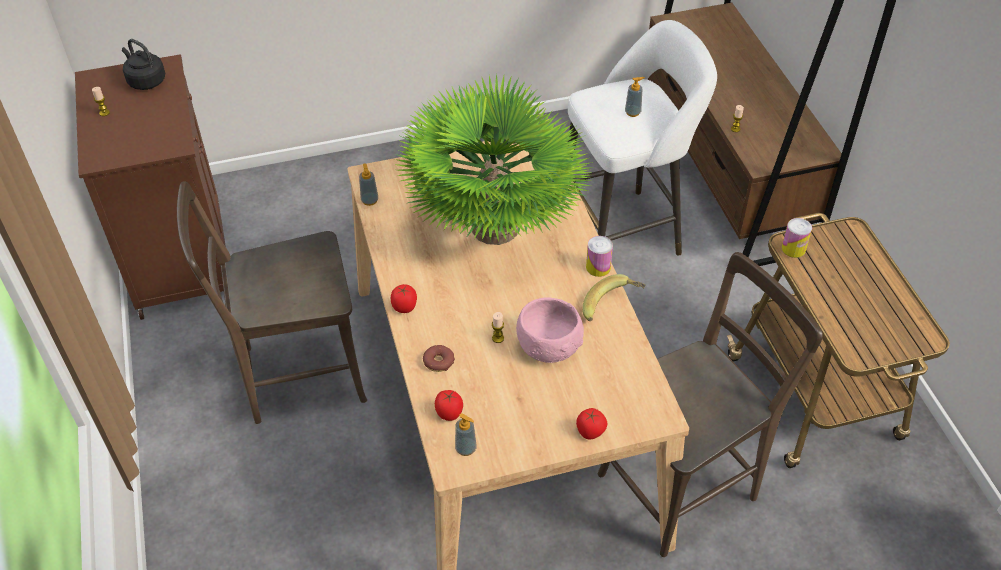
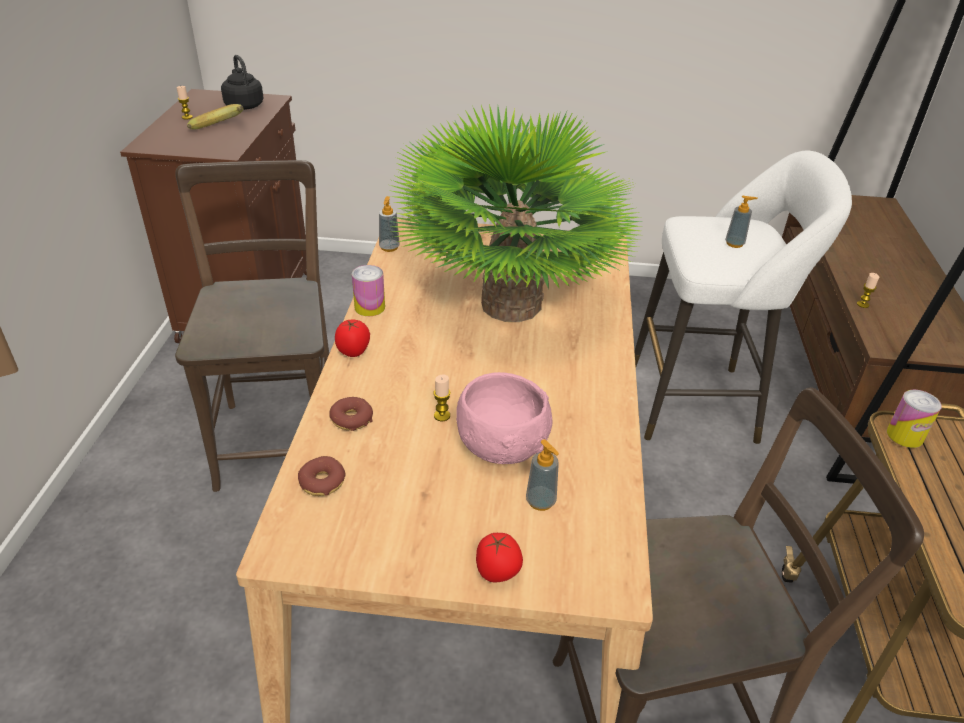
camera: 20 degrees right, 10 degrees down
brown chair [177,182,367,424] -> brown chair turned 75 degrees clockwise [175,160,329,492]
tomato [435,390,463,421] -> donut [298,456,346,496]
soap dispenser [455,413,477,456] -> soap dispenser moved to [526,439,559,511]
banana [582,274,646,321] -> banana moved to [187,104,244,130]
can [586,236,613,277] -> can moved to [352,265,385,316]

